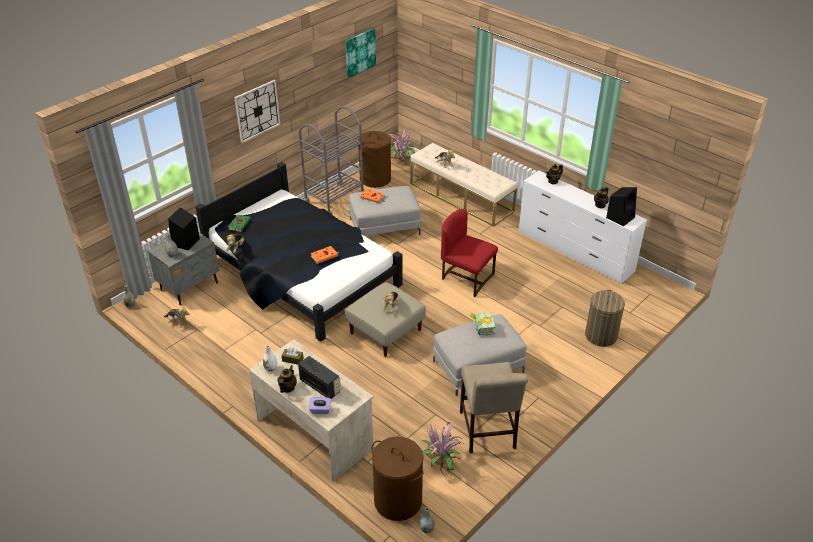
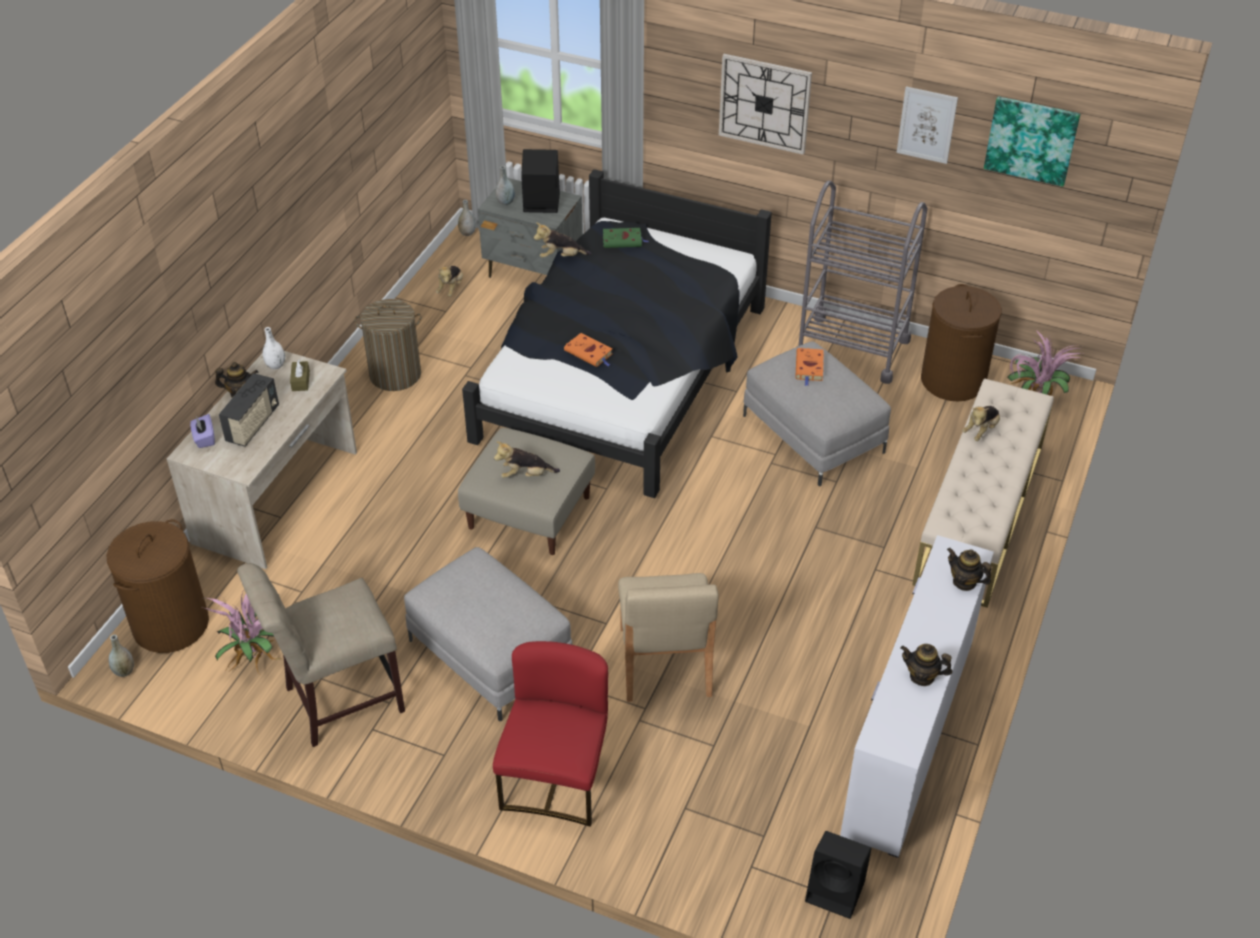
camera: 70 degrees right, 5 degrees up
red chair [441,209,498,297] -> red chair moved to [493,641,608,827]
book [469,312,496,336] -> none
laundry basket [585,290,625,347] -> laundry basket moved to [354,299,422,391]
black speaker [606,187,637,226] -> black speaker moved to [805,831,872,919]
none -> beige chair [618,573,719,702]
none -> picture [897,86,958,164]

